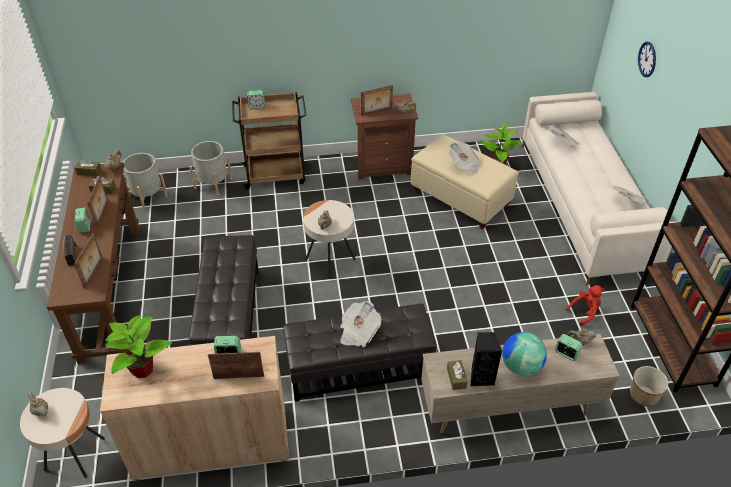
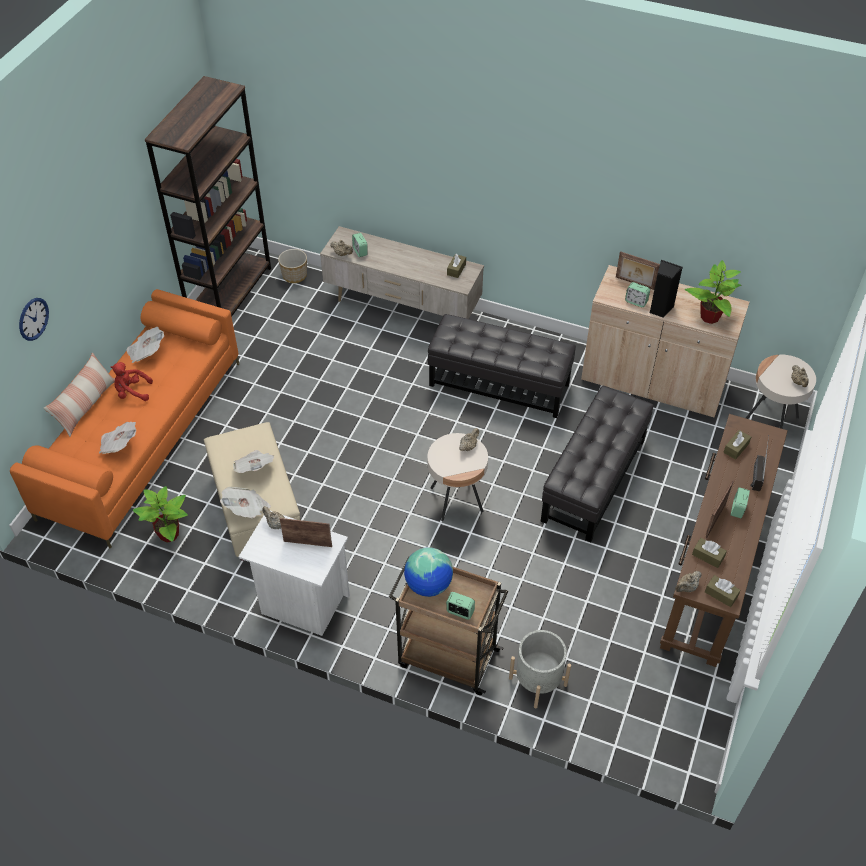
camera: 150 degrees left, 5 degrees up
picture frame [74,233,102,288] -> brown tissue box [723,430,751,460]
grey planter [123,153,168,210] -> none
newspaper [340,301,381,347] -> newspaper moved to [220,487,271,519]
brown nightstand [351,93,418,180] -> white nightstand [239,511,350,636]
black speaker [471,332,502,386] -> black speaker moved to [650,260,683,318]
globe [502,332,547,376] -> globe moved to [404,547,453,597]
beige sofa [522,92,676,286] -> orange sofa [10,289,239,549]
red plush toy [566,285,604,326] -> red plush toy moved to [111,362,153,401]
none -> pillow [44,353,115,437]

